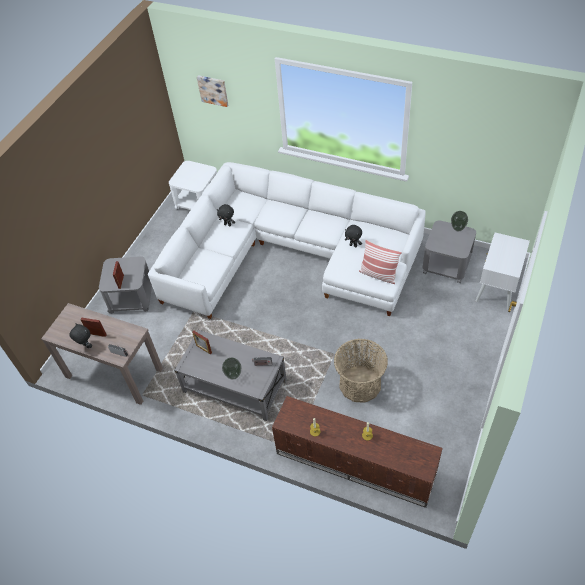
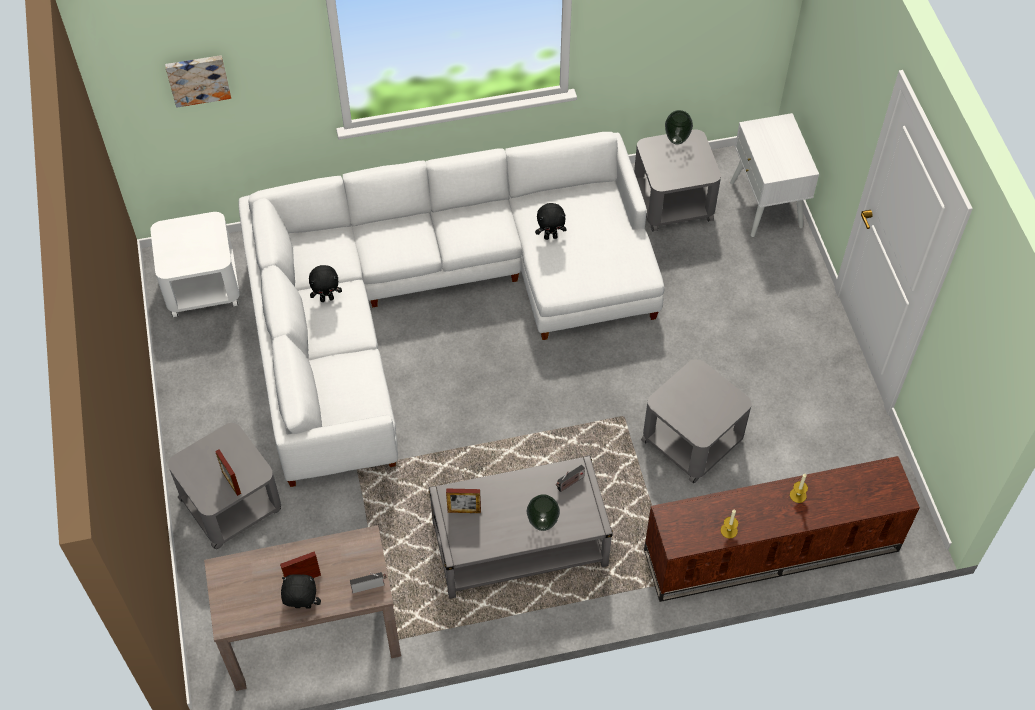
camera: 40 degrees left, 5 degrees up
basket [334,339,388,403] -> grey side table [641,359,752,483]
pillow [359,240,402,284] -> none

